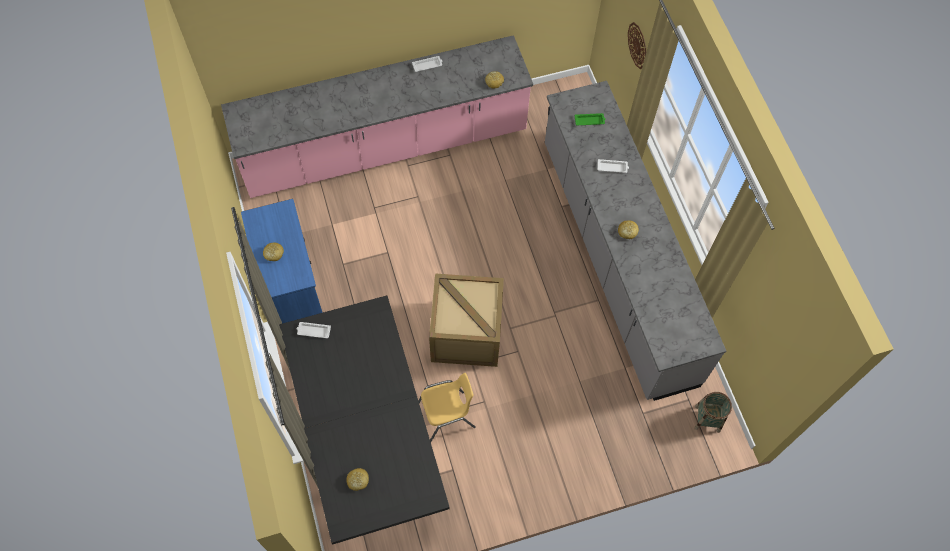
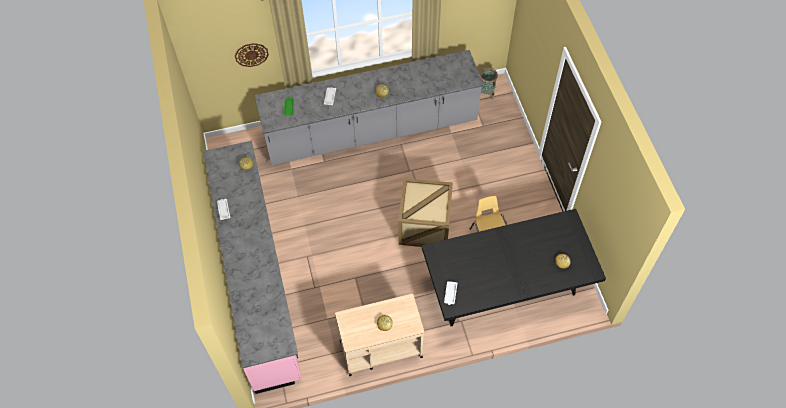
camera: 85 degrees left, 5 degrees down
blue cart [241,199,323,323] -> beige cart [335,294,424,376]

